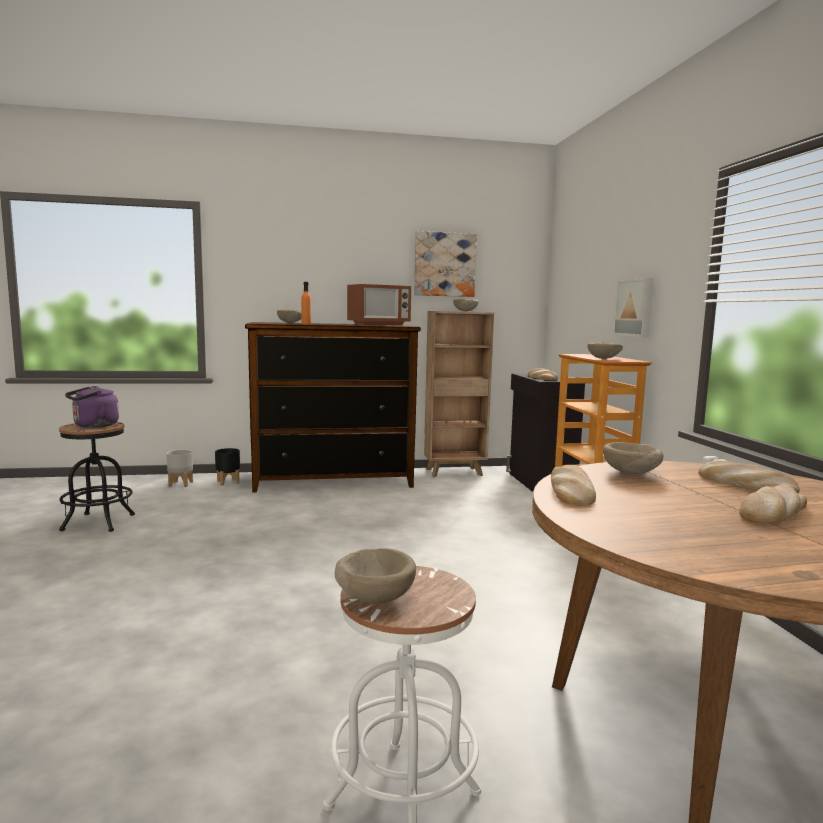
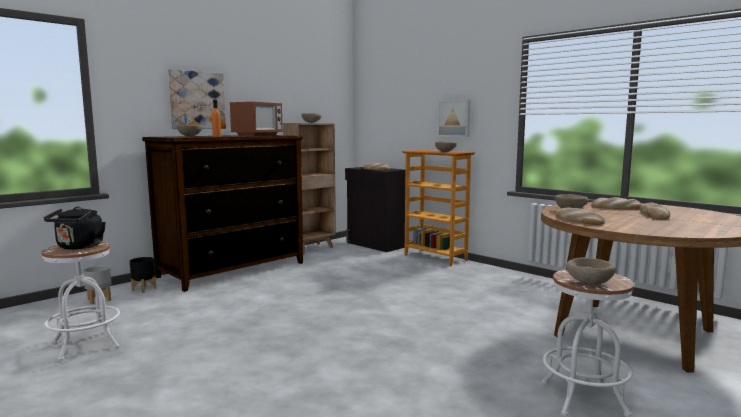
camera: 35 degrees left, 0 degrees up
black stool [59,422,135,532] -> white stool [42,242,120,361]
purple kettle [65,386,119,428] -> black kettle [44,207,106,250]
picture [414,231,477,297] -> picture moved to [168,69,226,129]

